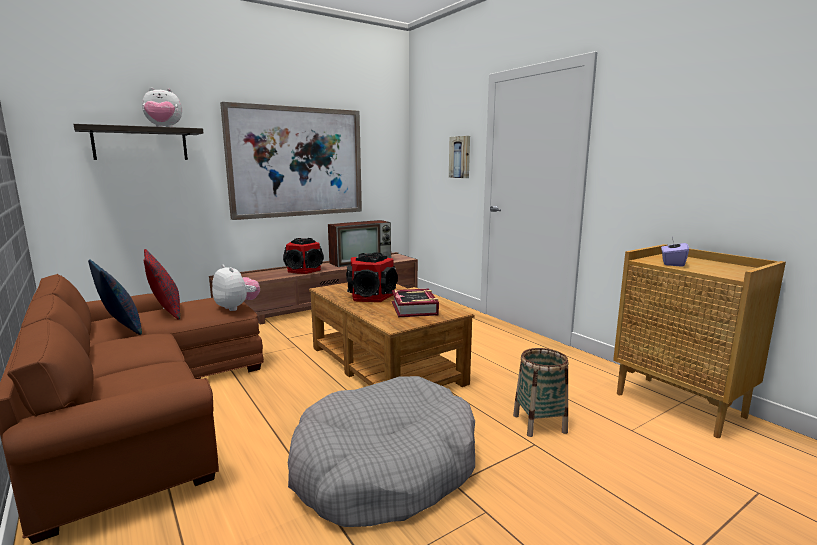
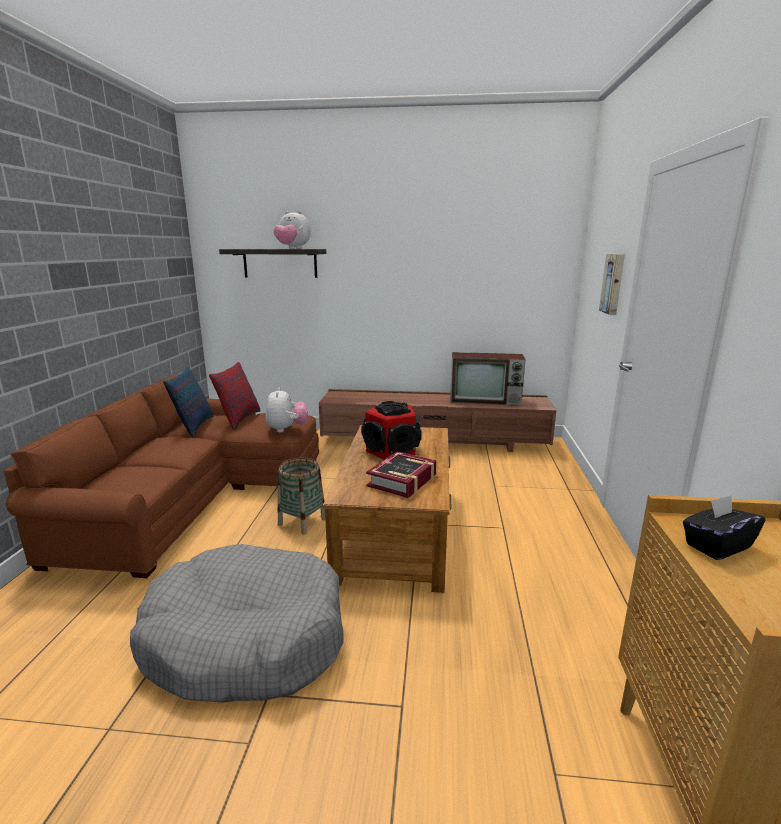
camera: 40 degrees right, 5 degrees up
picture [220,102,362,220] -> none
speaker [283,238,324,274] -> none
basket [513,348,569,437] -> basket moved to [278,458,326,534]
purple tissue box [661,237,689,267] -> black tissue box [683,495,765,560]

